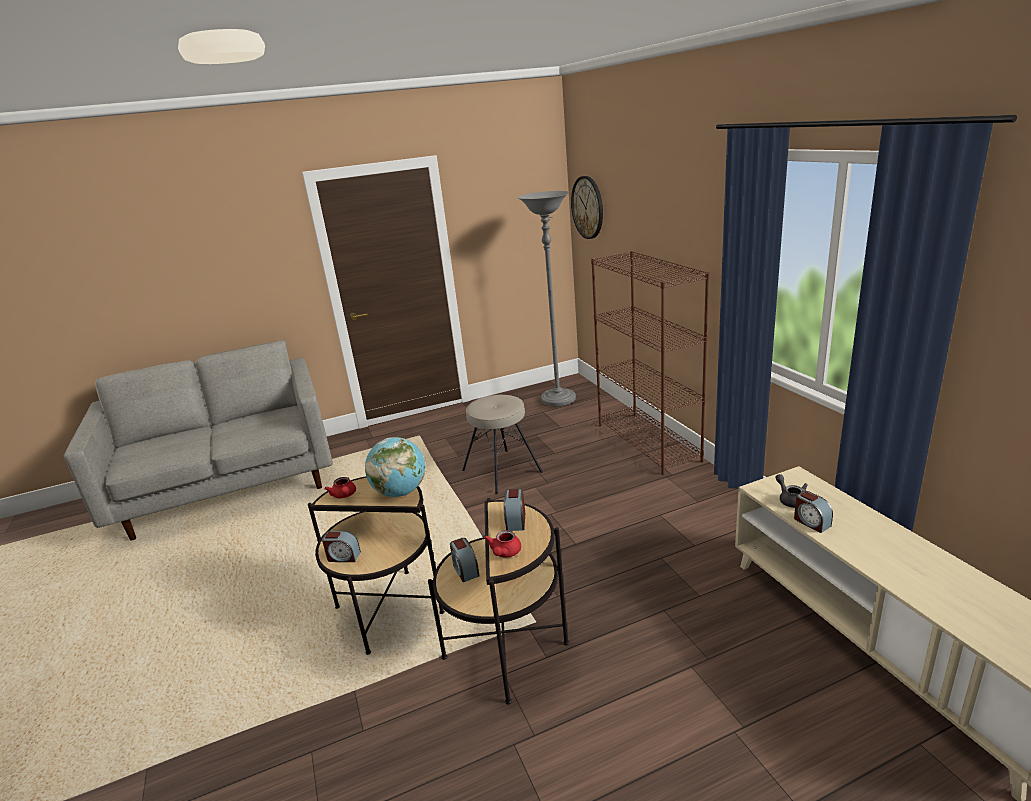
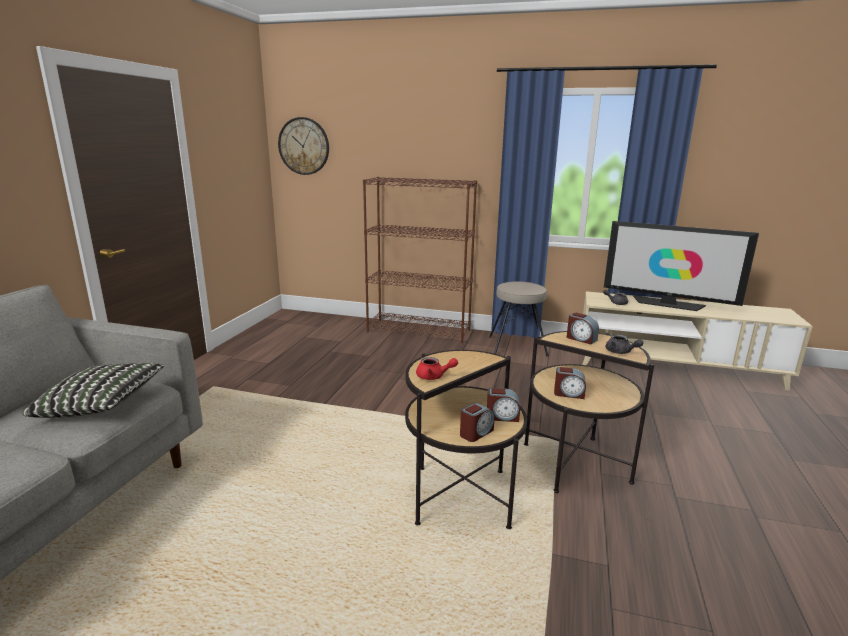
camera: 55 degrees left, 5 degrees down
globe [365,437,425,497] -> none
beige stool [462,395,543,494] -> beige stool moved to [489,281,548,357]
red teapot [484,530,521,557] -> grey teapot [606,334,643,354]
grey floor lamp [517,191,576,407] -> none
alarm clock [794,491,833,533] -> alarm clock moved to [487,388,520,422]
none -> pillow [23,363,165,418]
none -> television [604,221,759,311]

